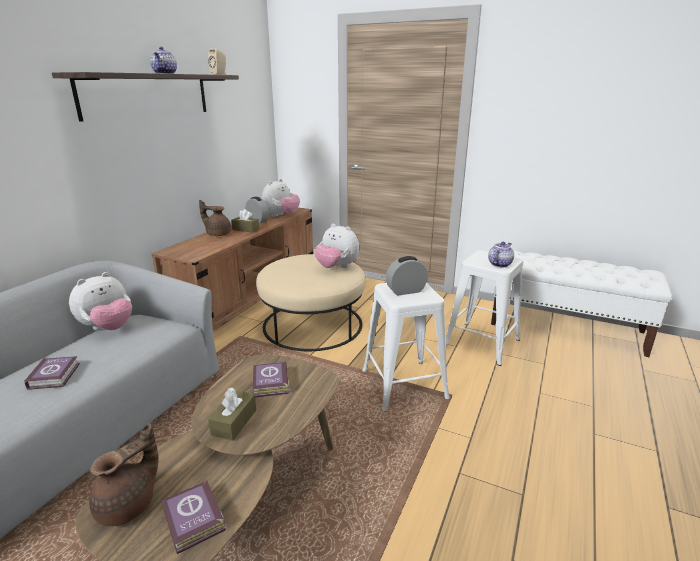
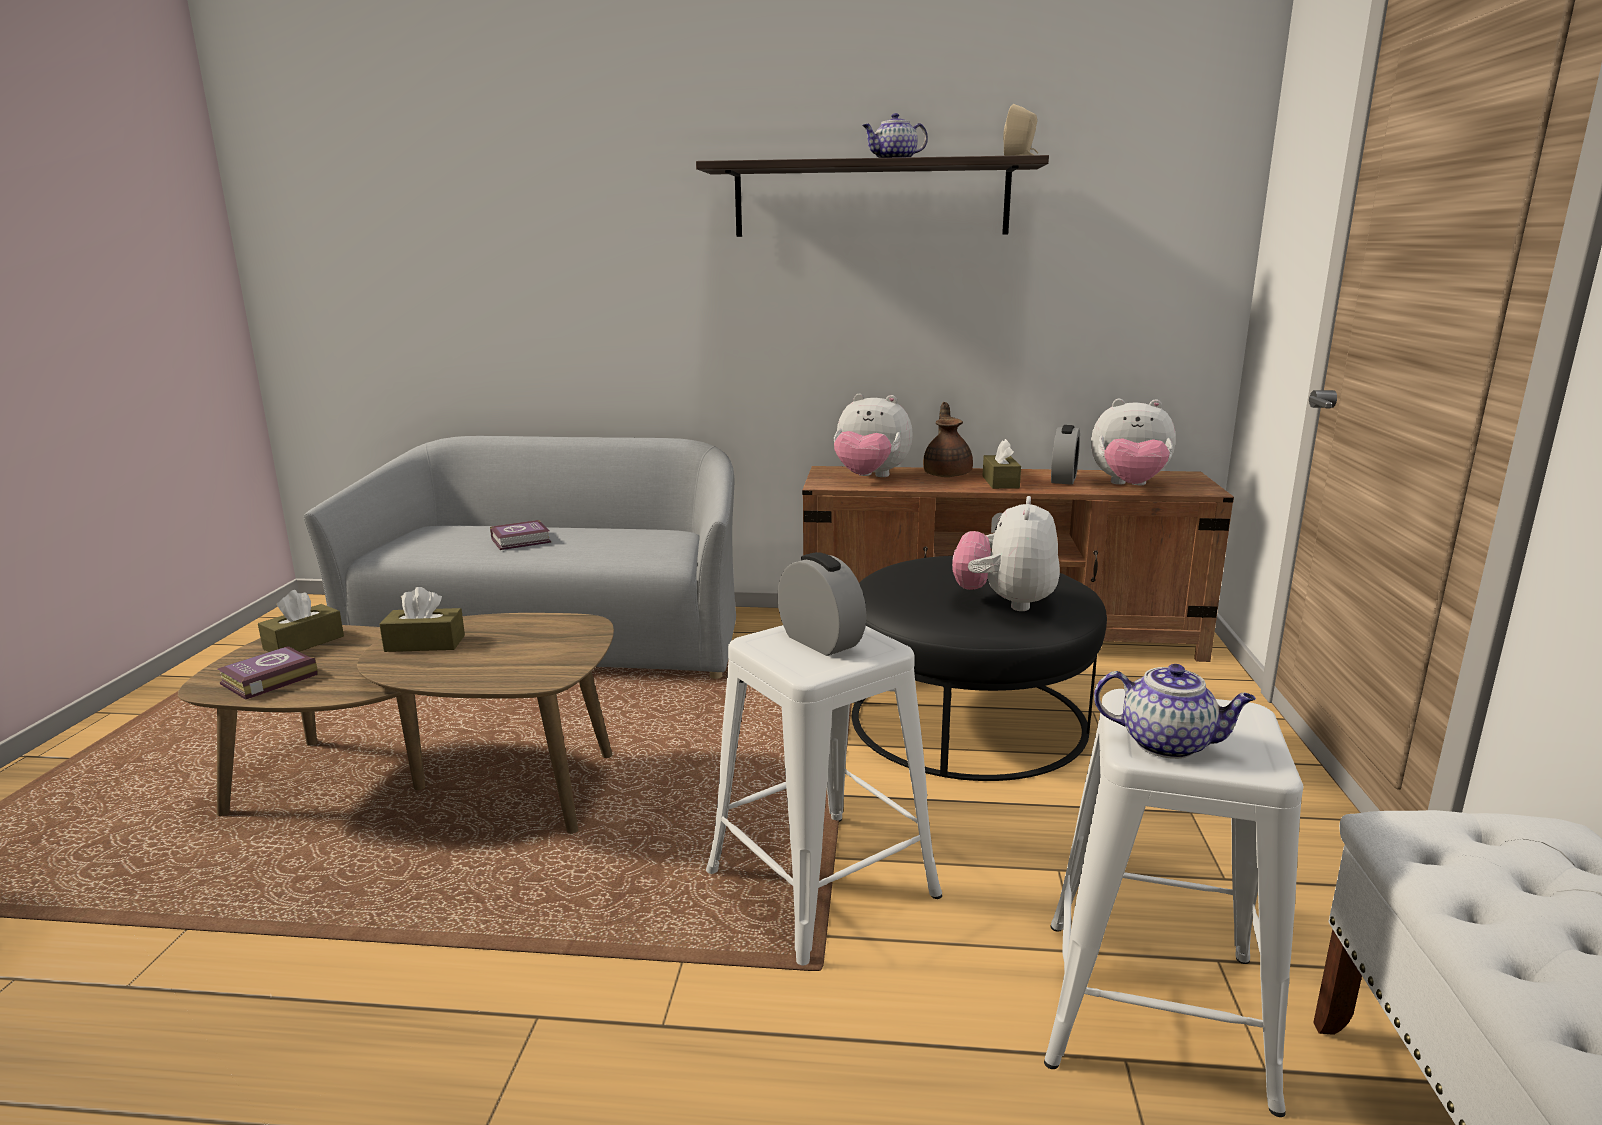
camera: 70 degrees right, 5 degrees down
plush toy [69,272,132,330] -> plush toy moved to [834,393,913,477]
brown teapot [89,423,158,526] -> brown tissue box [258,590,344,652]
book [253,361,289,397] -> none
beige ottoman [256,254,365,351] -> black ottoman [852,556,1107,781]

